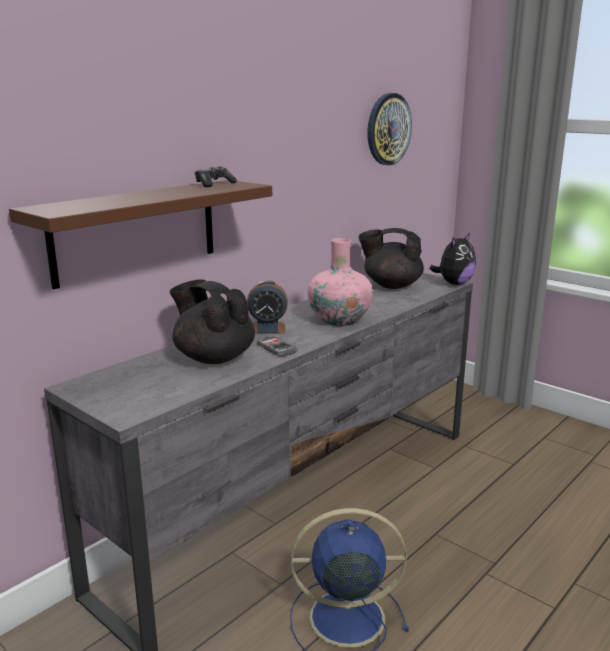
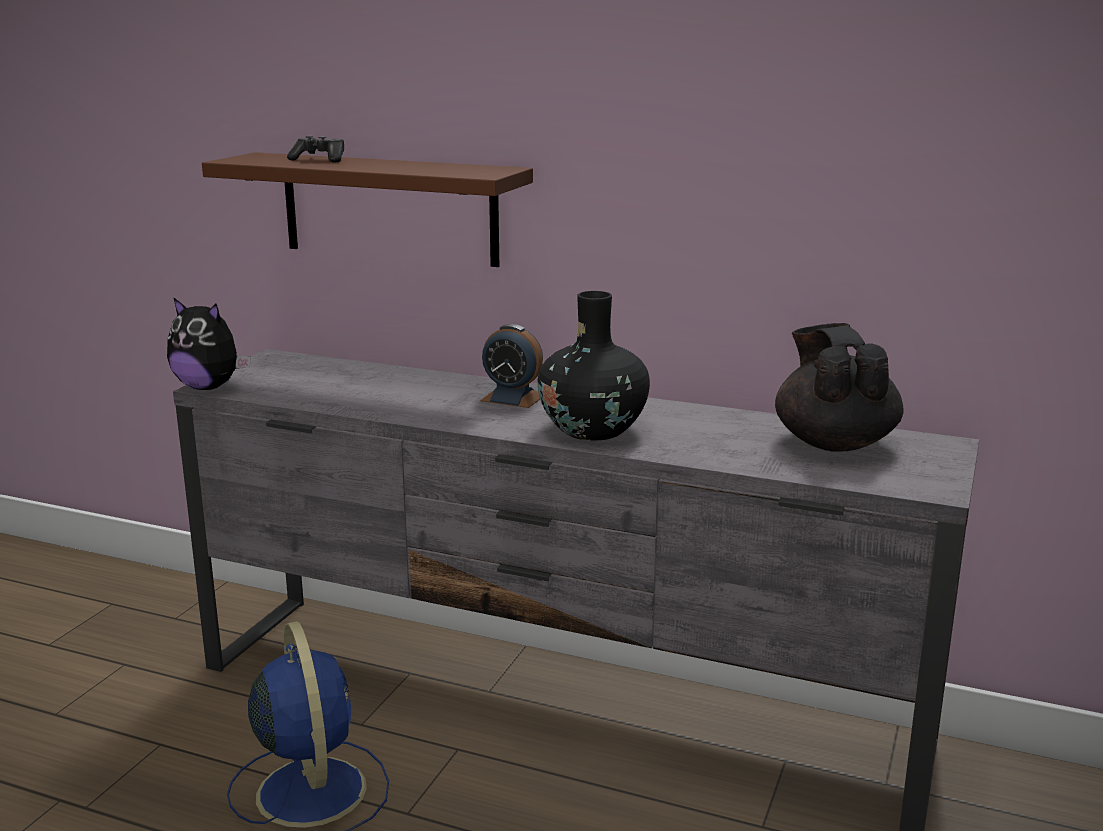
camera: 70 degrees right, 0 degrees up
black teapot [170,279,255,364] -> none
game controller [195,166,237,187] -> game controller moved to [287,135,344,163]
alarm clock [247,280,288,334] -> alarm clock turned 45 degrees counterclockwise [480,324,543,408]
phone [257,336,297,356] -> none
pink vase [307,238,373,326] -> black vase [538,291,650,441]
wall clock [367,93,412,165] -> none
plush toy [429,233,476,285] -> plush toy moved to [167,297,250,390]

